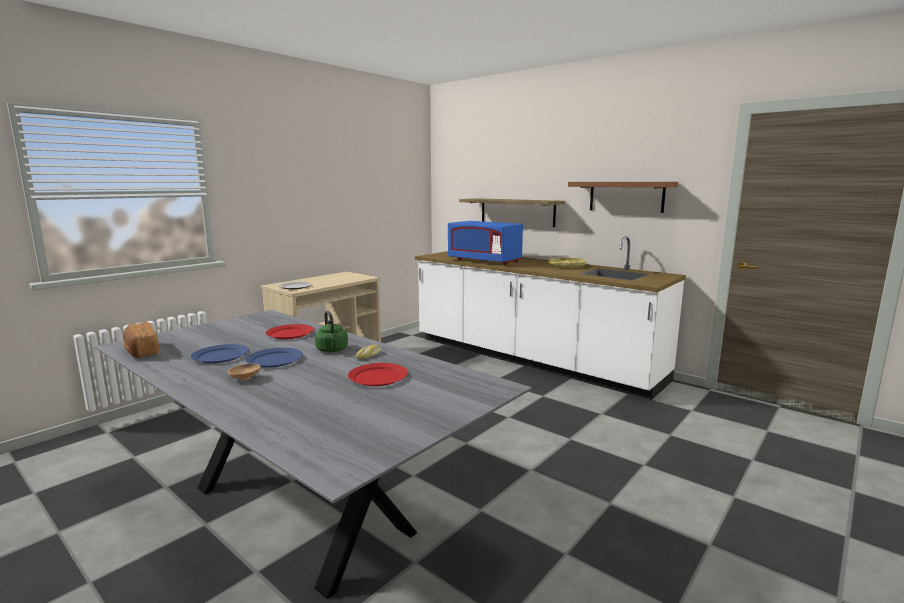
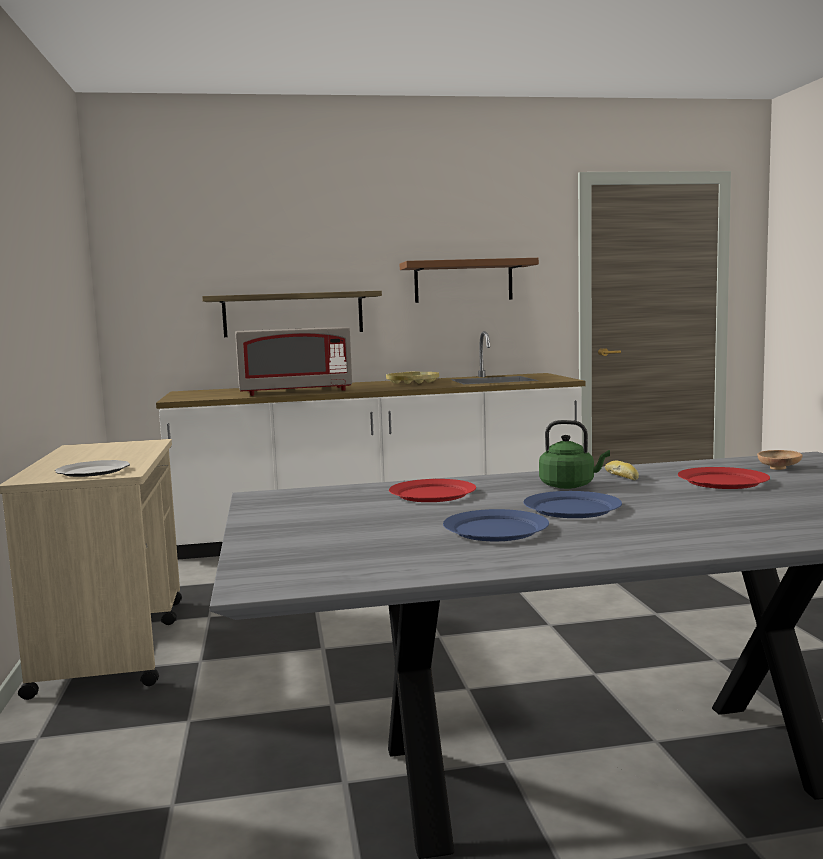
camera: 50 degrees left, 5 degrees down
bread [123,322,159,358] -> none
brown bowl [228,364,260,380] -> brown bowl moved to [757,450,803,470]
blue microwave [448,221,523,265] -> grey microwave [235,327,352,396]

